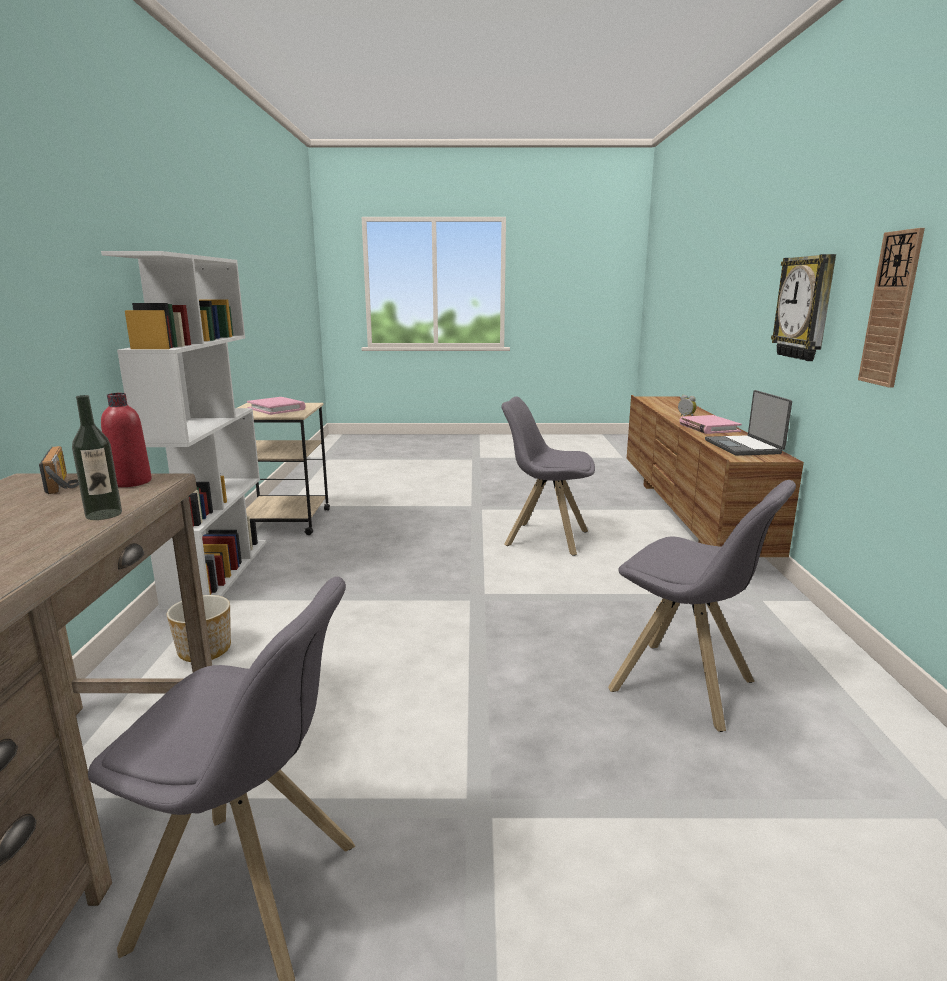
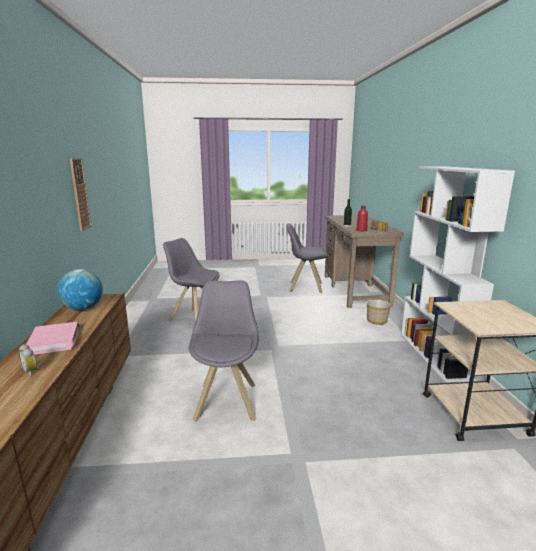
camera: 175 degrees right, 0 degrees up
pink book [247,397,306,415] -> none
grey chair [501,396,595,556] -> grey chair turned 105 degrees counterclockwise [189,280,259,421]
laptop [705,390,792,456] -> globe [57,269,103,310]
wall clock [771,254,836,361] -> none

